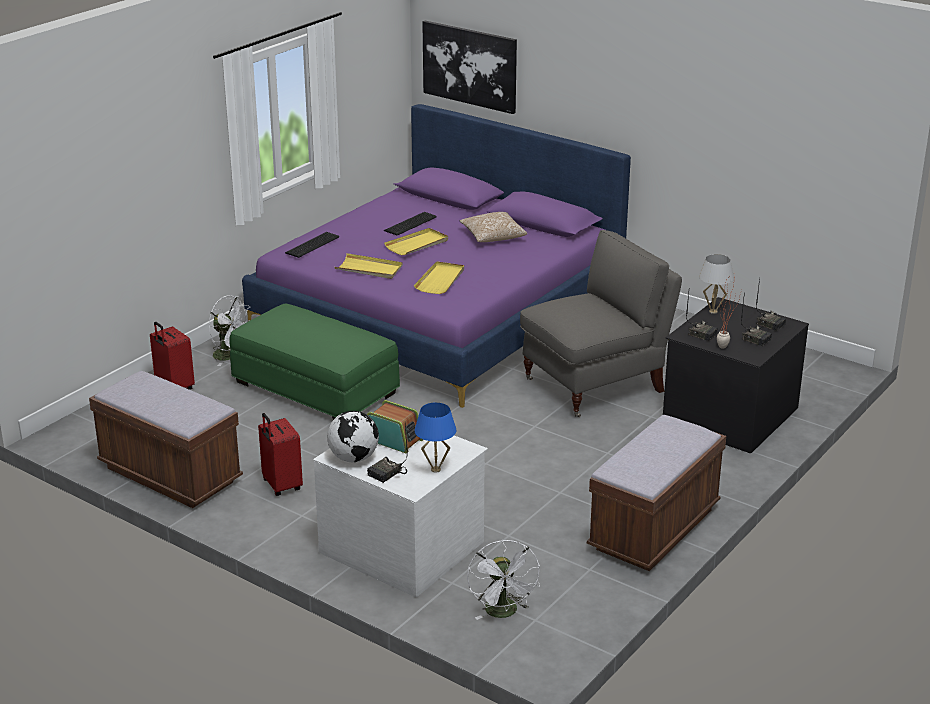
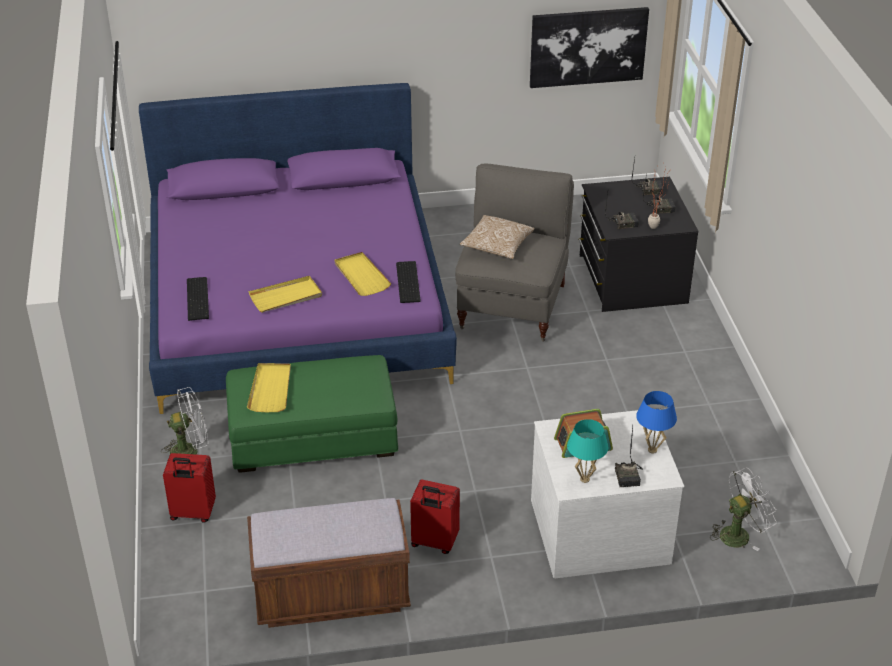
camera: 45 degrees left, 10 degrees up
globe [327,411,379,462] -> turquoise table lamp [567,419,608,483]
keyboard [384,212,437,235] -> keyboard moved to [396,261,421,303]
yellow tray [384,228,448,255] -> yellow tray moved to [247,363,291,412]
picture [422,21,517,114] -> picture moved to [530,7,649,88]
pillow [460,212,527,242] -> pillow moved to [460,215,535,259]
white fan [467,540,540,620] -> white fan turned 60 degrees counterclockwise [710,467,777,551]
brown bench [587,415,726,571] -> none
white table lamp [699,254,734,314] -> none

